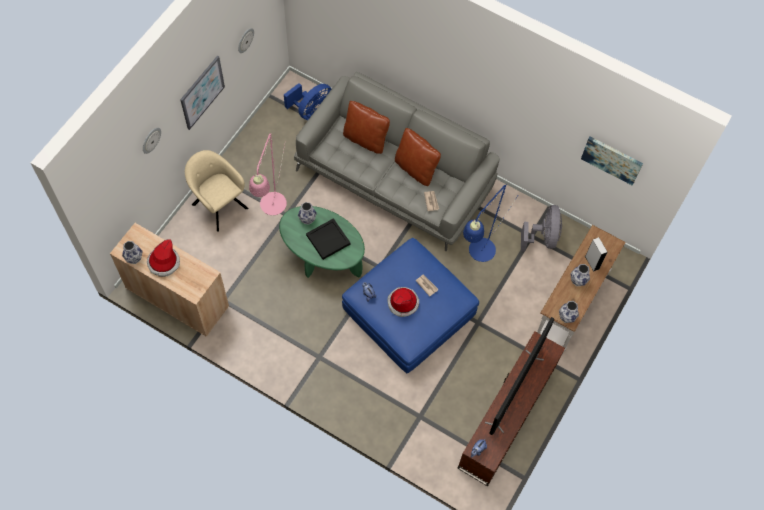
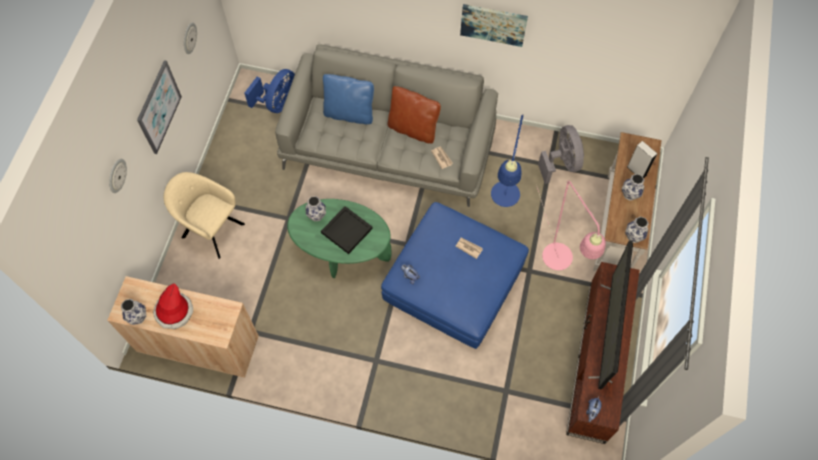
camera: 15 degrees left, 0 degrees up
pink floor lamp [249,133,287,215] -> pink floor lamp moved to [536,180,606,270]
brown pillow [343,101,390,154] -> blue pillow [323,74,374,124]
hat [387,287,419,317] -> none
picture [581,137,643,186] -> picture moved to [460,4,528,47]

